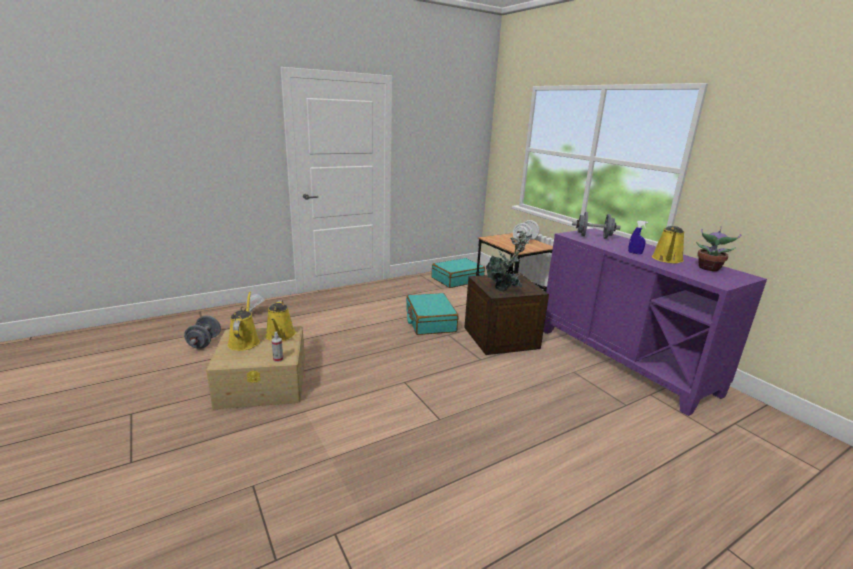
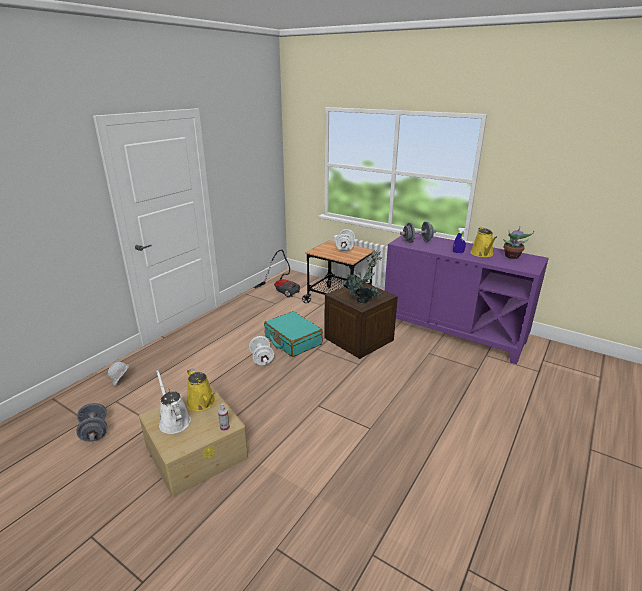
camera: 25 degrees left, 5 degrees up
yellow watering can [227,292,260,351] -> white watering can [156,369,191,434]
turquoise suitcase [432,258,485,288] -> vacuum cleaner [254,250,300,297]
none -> white dumbbell [249,336,274,365]

